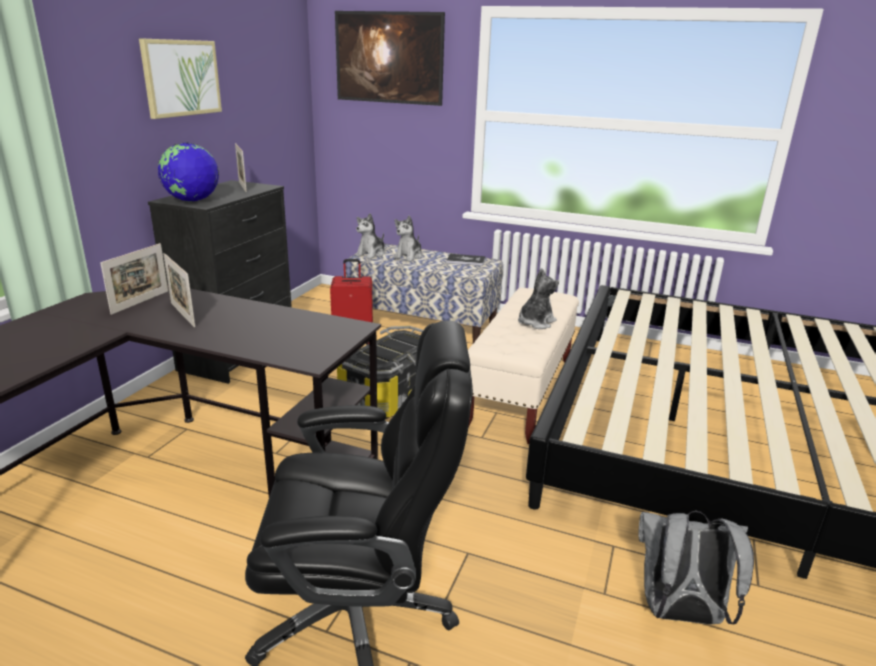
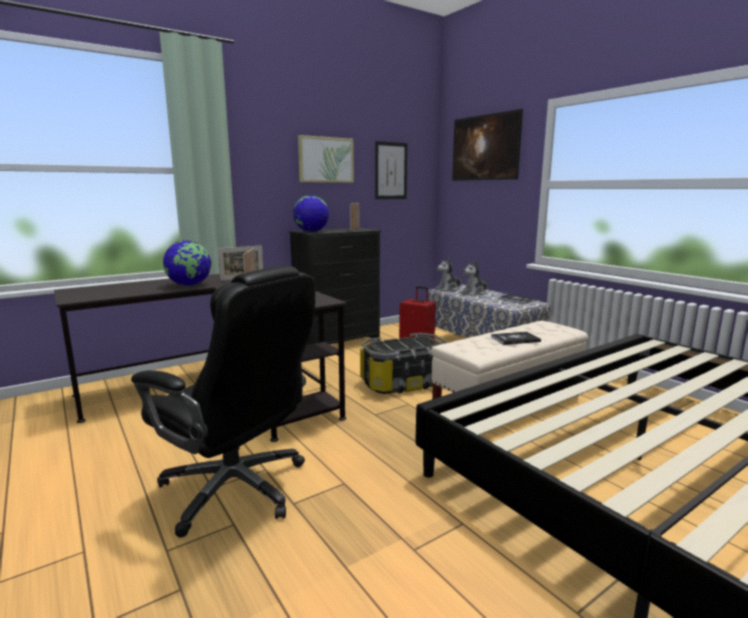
camera: 35 degrees right, 10 degrees down
plush toy [518,268,559,329] -> book [491,331,541,345]
grey backpack [638,511,754,625] -> none
none -> globe [163,240,211,286]
none -> picture [375,141,407,199]

